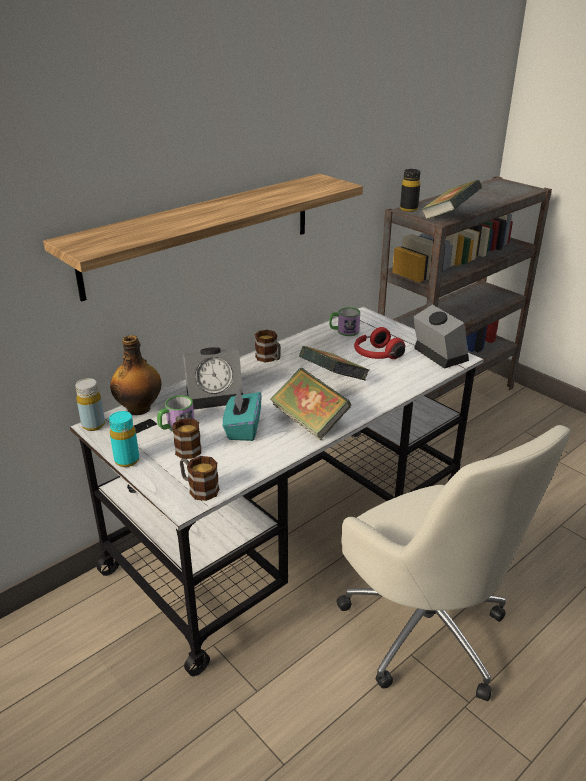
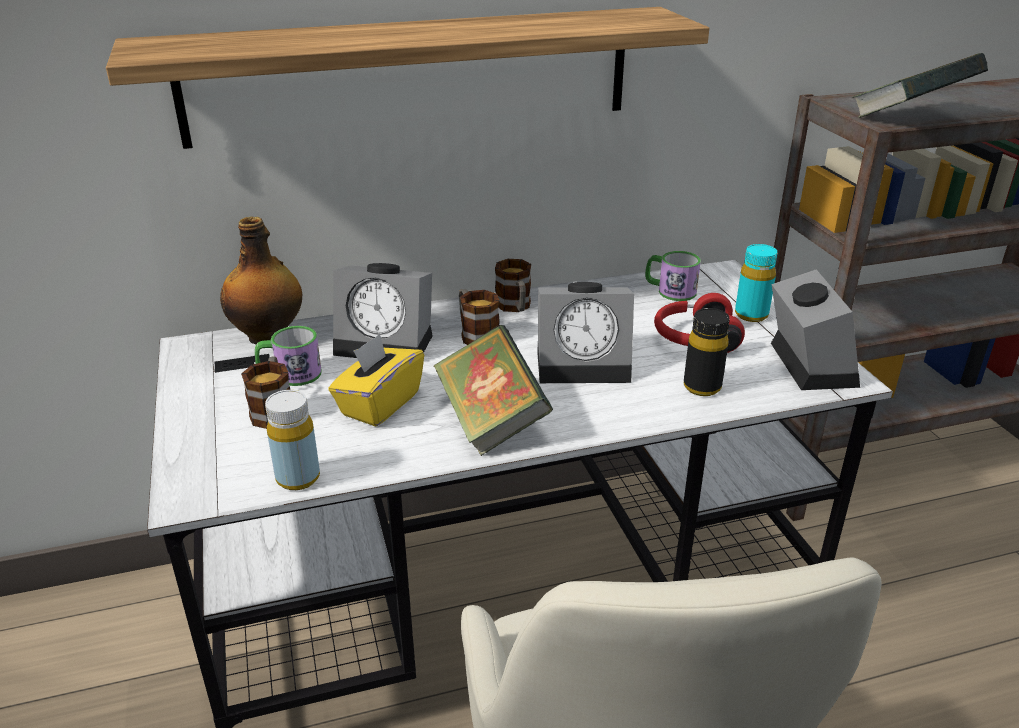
camera: 25 degrees right, 0 degrees up
yellow bottle [75,378,105,431] -> yellow bottle moved to [265,390,320,490]
turquoise bottle [109,411,139,467] -> turquoise bottle moved to [735,244,778,322]
mug [180,456,219,501] -> mug moved to [459,289,500,345]
turquoise tissue box [223,388,262,441] -> yellow tissue box [328,334,424,427]
book [299,346,369,380] -> alarm clock [537,282,634,383]
black bottle [400,169,420,212] -> black bottle moved to [684,308,730,396]

